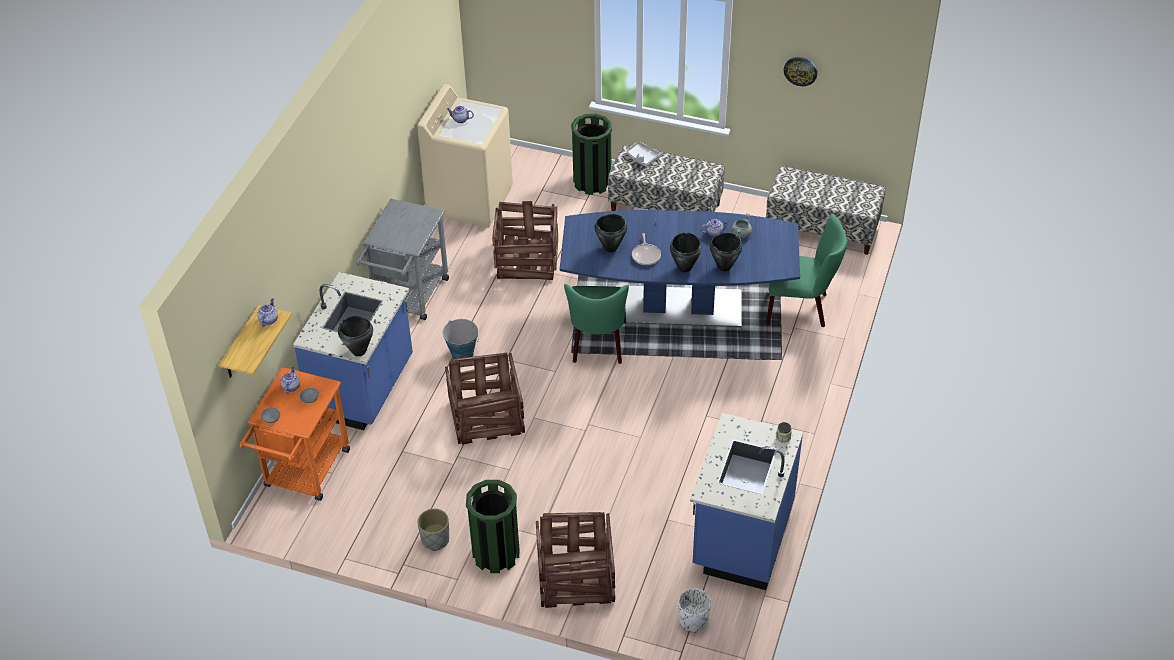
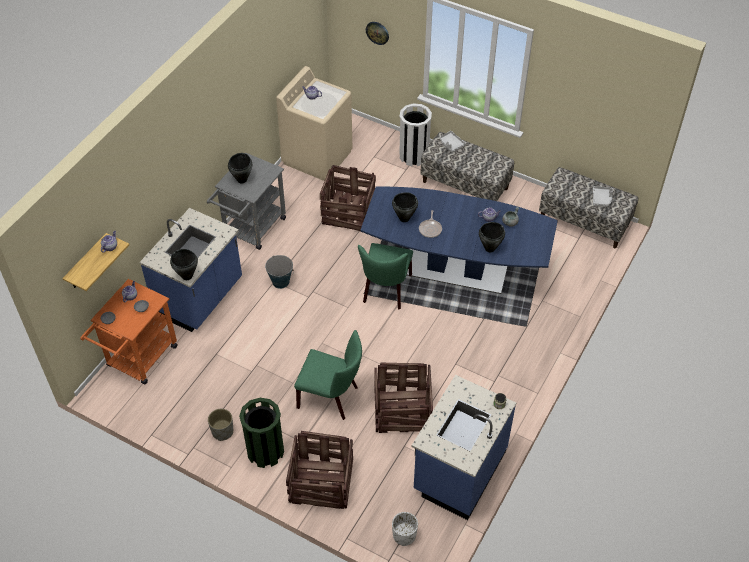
camera: 10 degrees right, 5 degrees up
crate [445,352,525,445] -> crate moved to [374,363,433,433]
green trash can [571,114,612,195] -> white trash can [399,103,432,166]
black cooking pot [670,232,702,272] -> black cooking pot moved to [228,153,252,183]
green chair [766,214,847,328] -> green chair moved to [294,330,362,420]
wall clock [784,57,818,86] -> wall clock moved to [366,22,389,45]
none -> grey tray [593,186,613,207]

